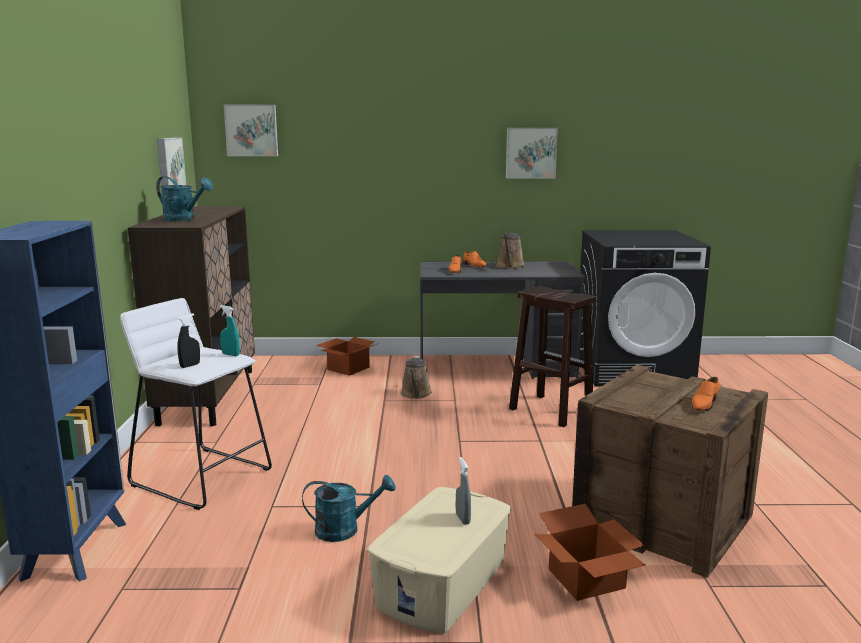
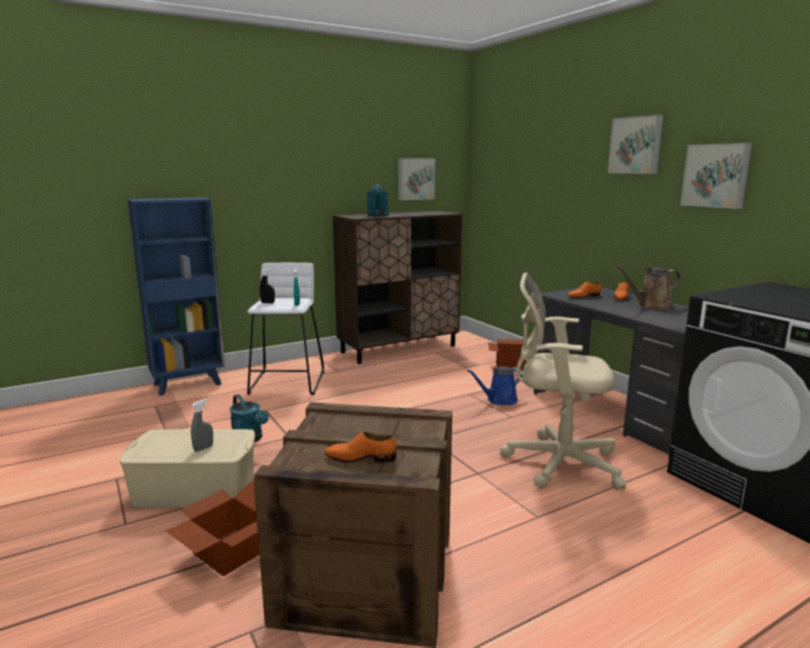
camera: 60 degrees right, 0 degrees up
picture [224,105,278,156] -> picture moved to [608,115,663,174]
brown watering can [401,356,432,399] -> blue watering can [467,366,523,405]
brown stool [509,286,596,427] -> beige office chair [500,272,626,490]

